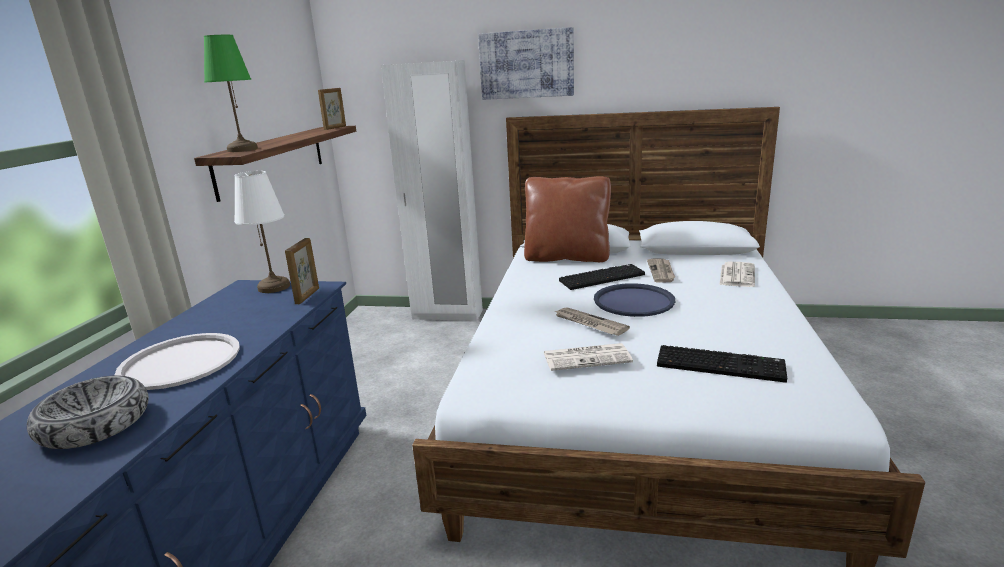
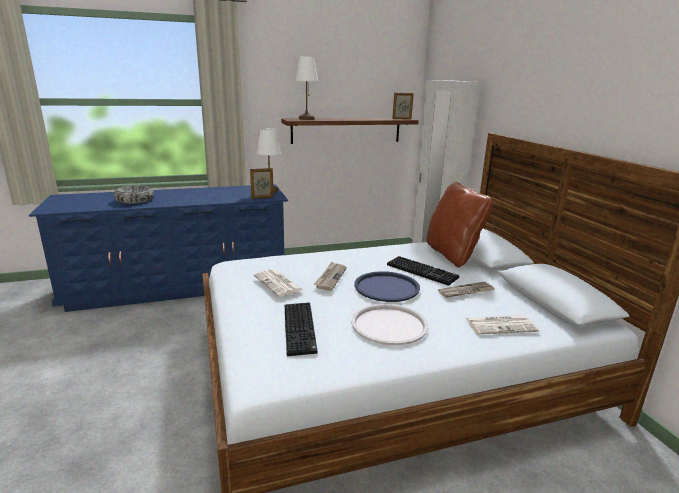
camera: 60 degrees right, 0 degrees up
white tray [115,333,240,390] -> white tray moved to [351,304,428,345]
green table lamp [204,35,258,152] -> white table lamp [295,56,318,120]
picture [478,27,574,100] -> none

